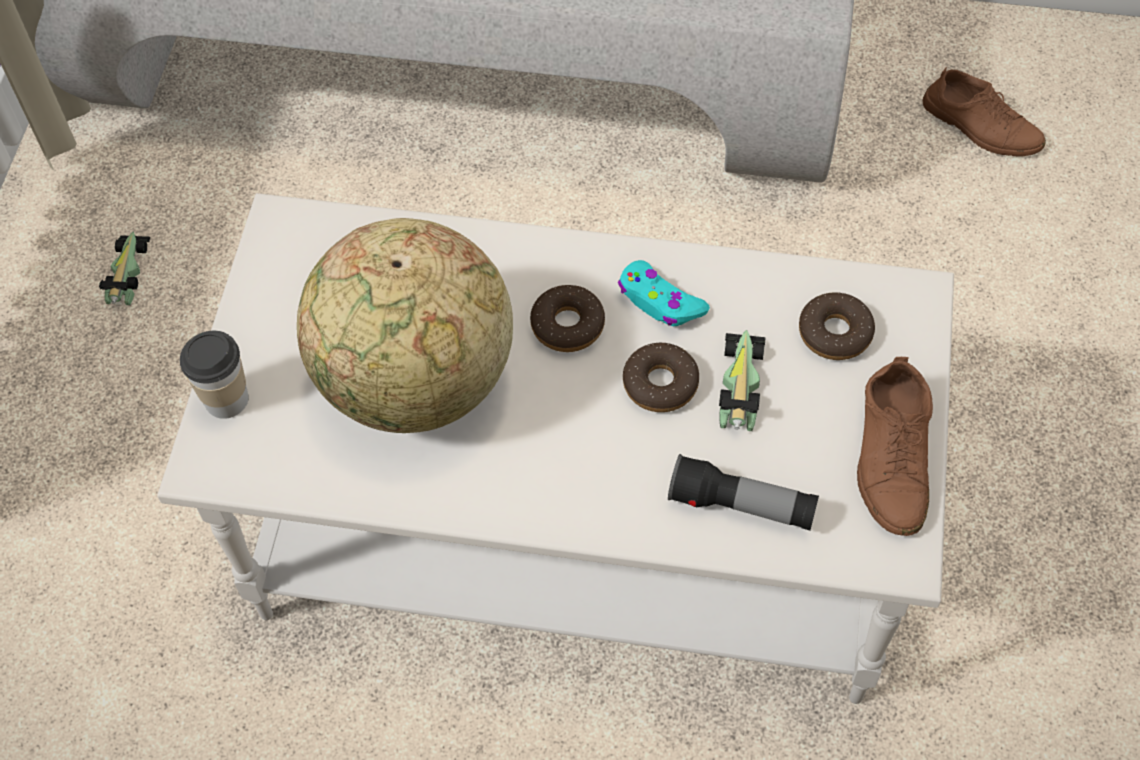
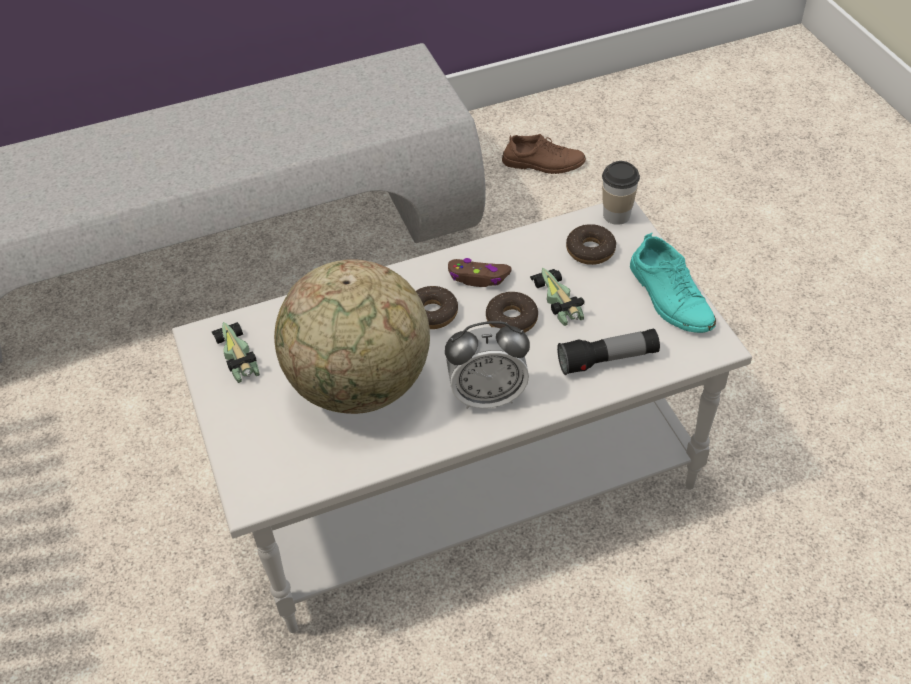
camera: 30 degrees left, 10 degrees down
toy car [99,232,150,305] -> toy car moved to [212,322,260,383]
cup [180,331,249,419] -> cup moved to [602,161,640,225]
turquoise game controller [618,260,710,326] -> brown game controller [448,258,512,287]
brown shoe [857,357,933,536] -> turquoise shoe [630,233,716,333]
none -> alarm clock [445,321,530,409]

